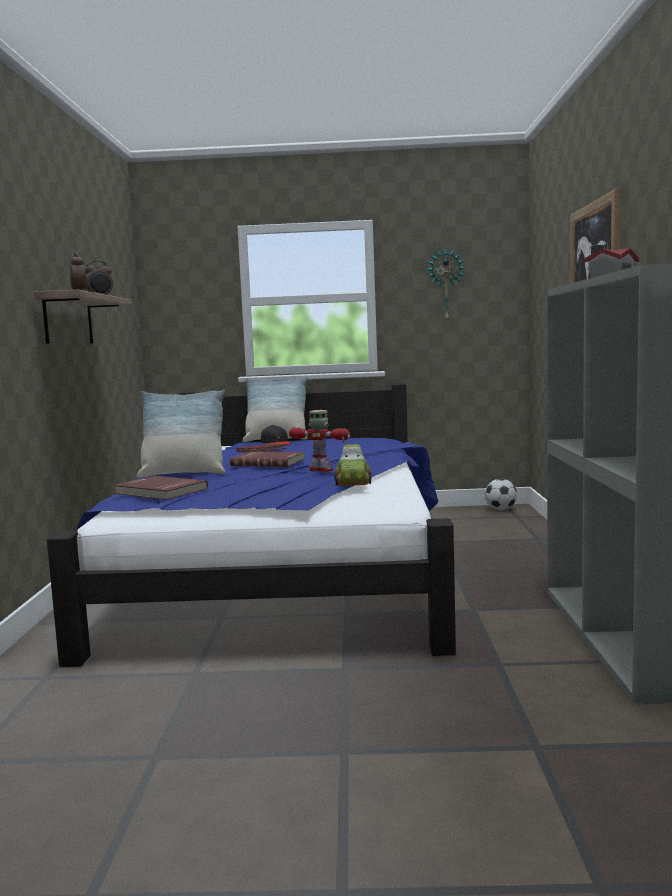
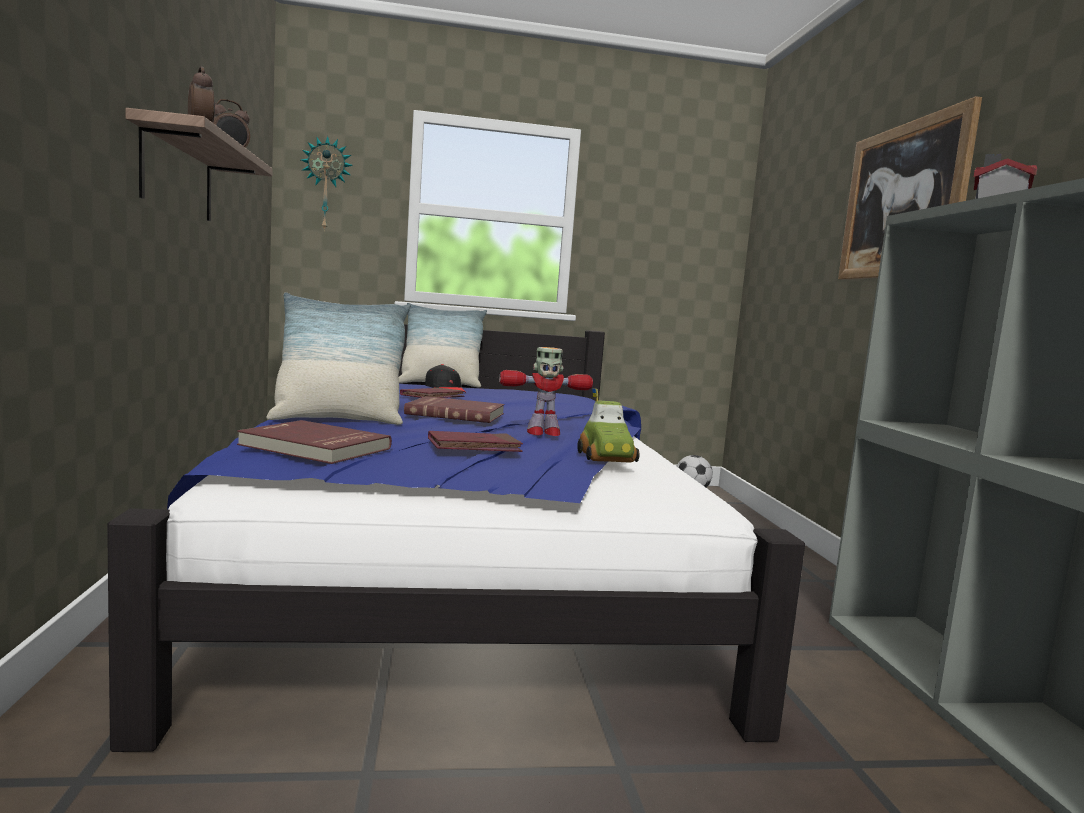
camera: 10 degrees left, 0 degrees up
toy robot [289,410,350,472] -> toy robot turned 150 degrees clockwise [499,347,593,436]
wall clock [426,249,465,320] -> wall clock moved to [301,136,353,231]
none -> red book [428,431,523,452]

